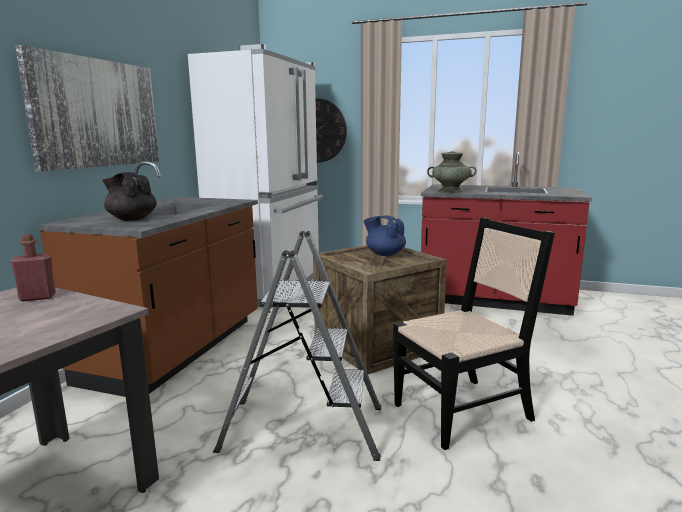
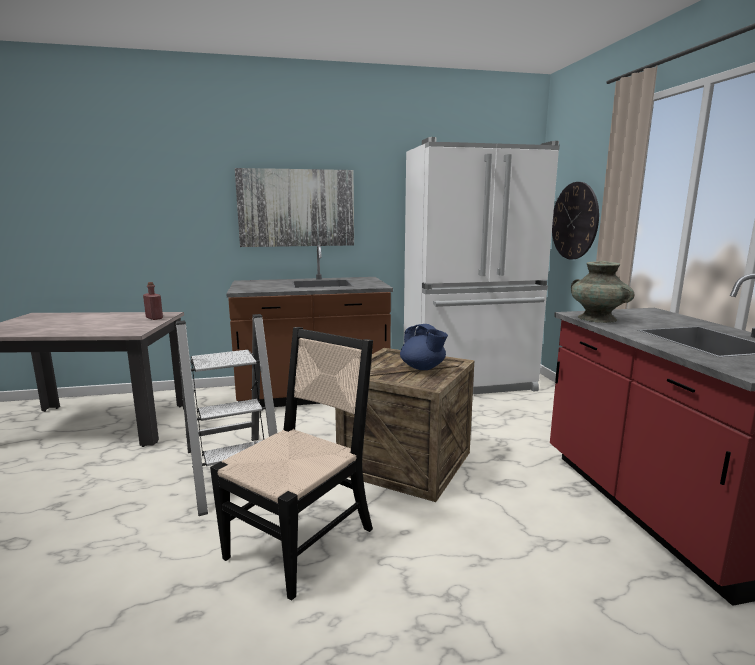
camera: 60 degrees right, 0 degrees up
black teapot [102,172,157,221] -> none
blue teapot [364,215,406,256] -> blue teapot turned 135 degrees clockwise [400,324,448,370]
chair [393,217,555,450] -> chair turned 90 degrees counterclockwise [210,327,373,600]

